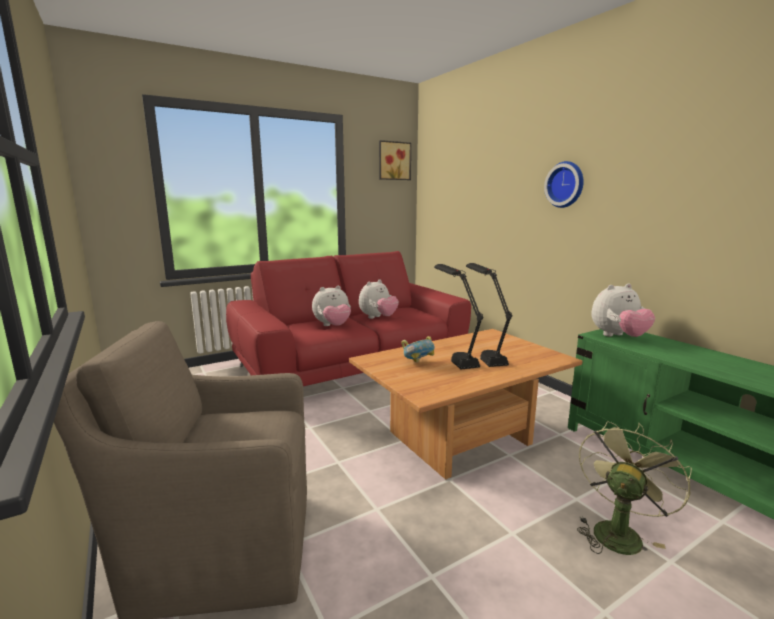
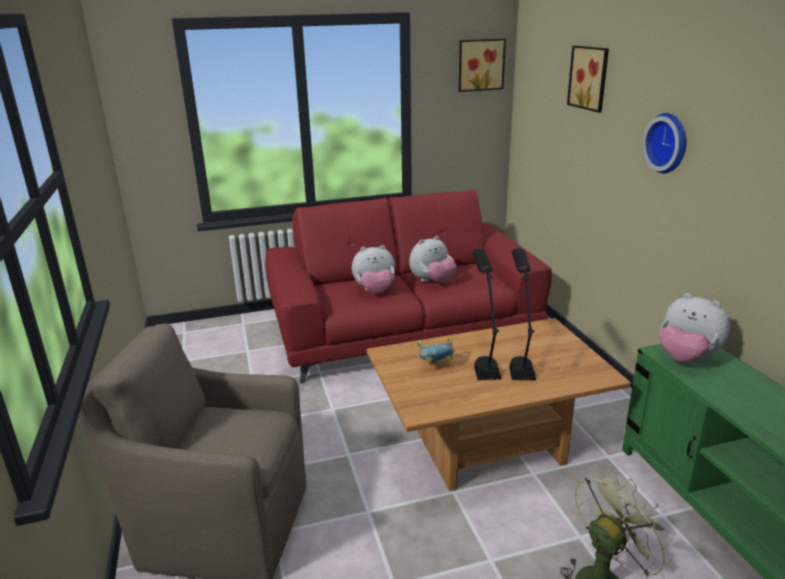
camera: 15 degrees right, 10 degrees up
plush toy [592,283,655,337] -> plush toy turned 45 degrees clockwise [660,293,730,362]
none -> picture [567,46,609,113]

